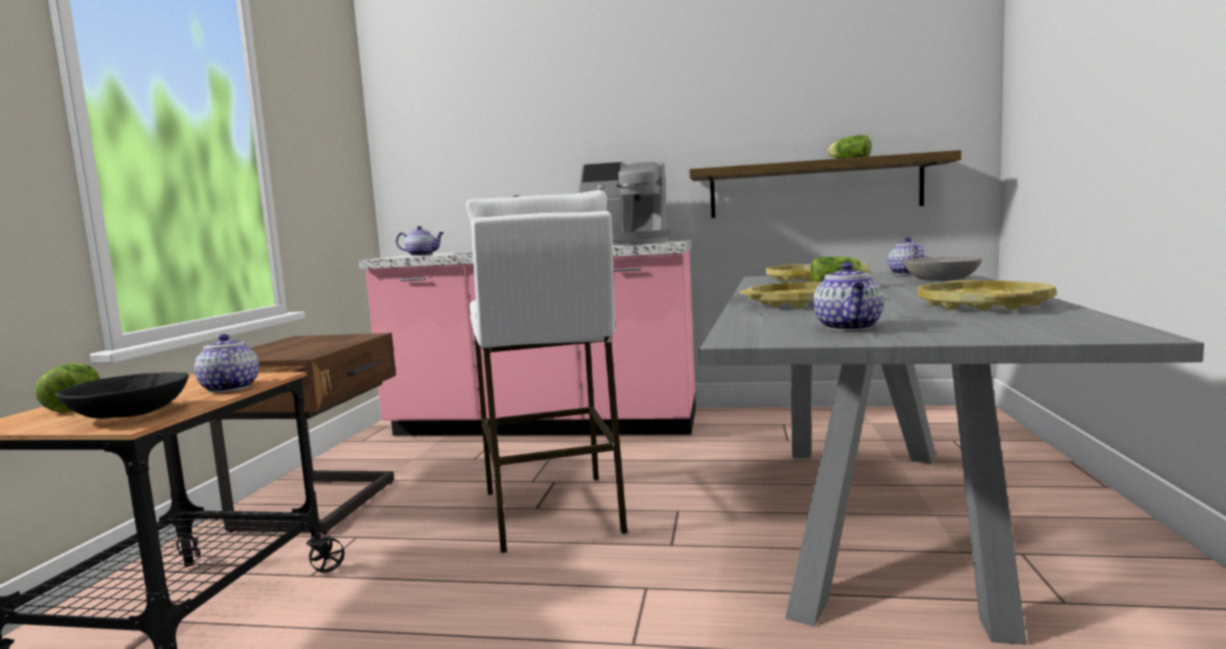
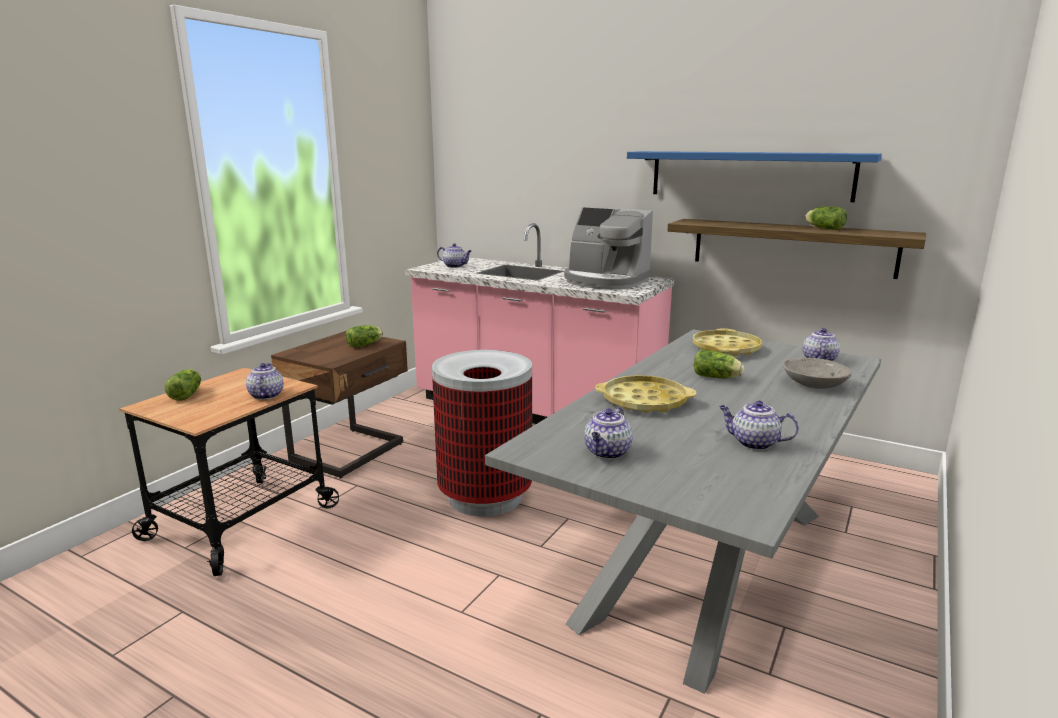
camera: 20 degrees right, 10 degrees up
black bowl [55,372,189,419] -> none
white stool [466,190,628,554] -> trash can [432,350,532,516]
yellow tray [918,280,1056,311] -> teapot [719,401,799,450]
none -> lettuce [346,325,383,348]
none -> blue shelf [627,151,882,202]

